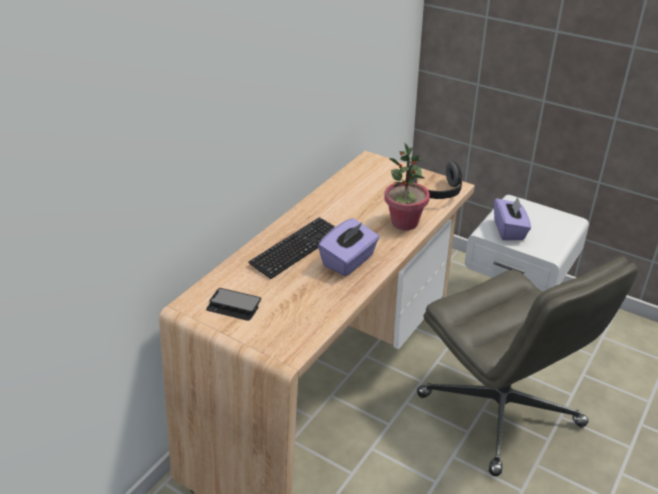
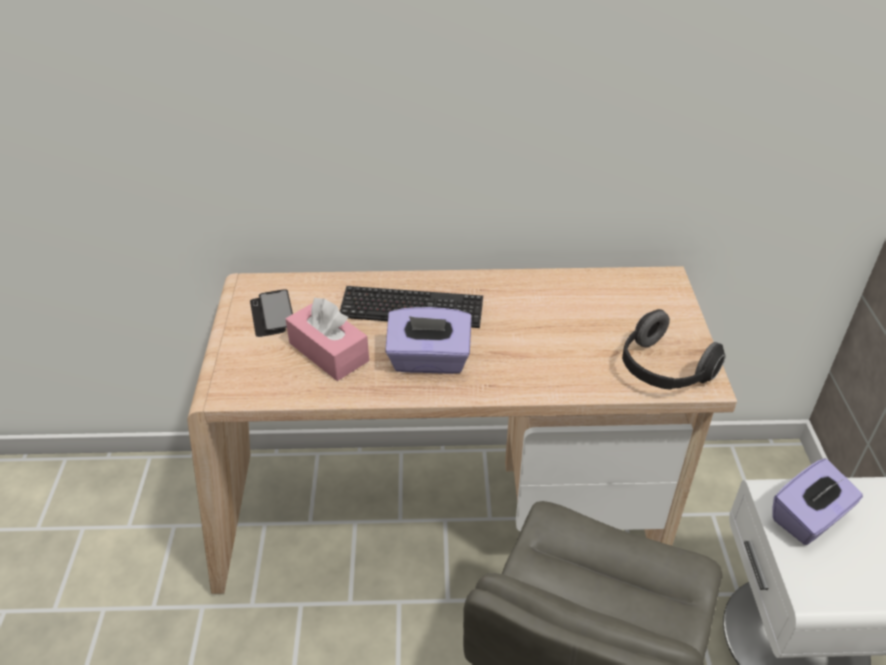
camera: 55 degrees right, 5 degrees up
potted plant [384,143,430,230] -> none
none -> pink tissue box [286,298,369,381]

